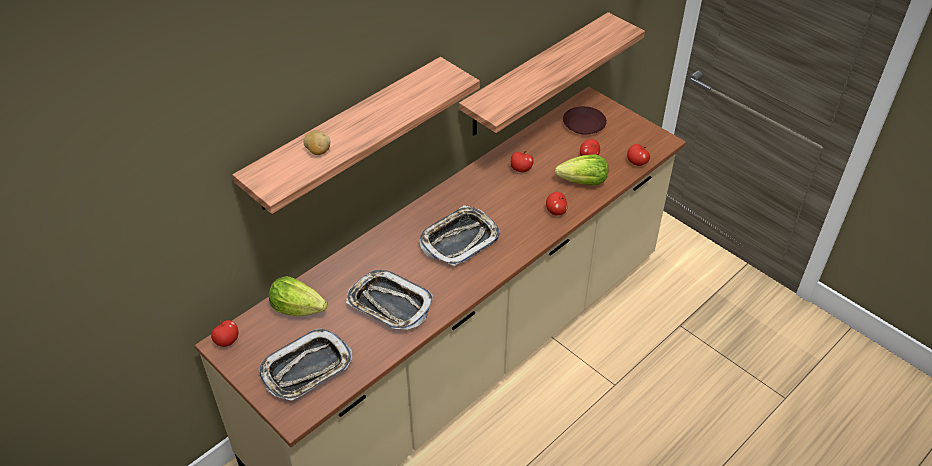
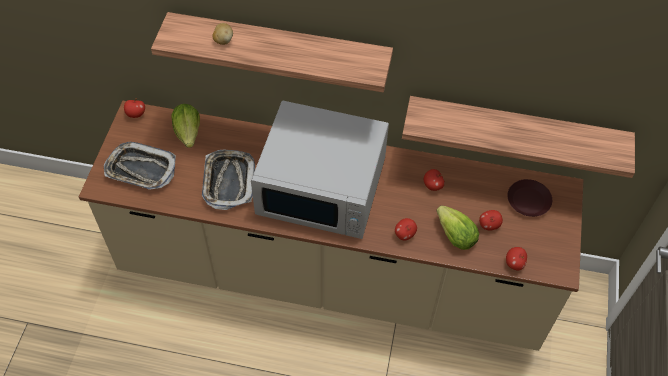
camera: 55 degrees right, 10 degrees up
tray [419,205,500,266] -> white microwave [251,101,389,239]

